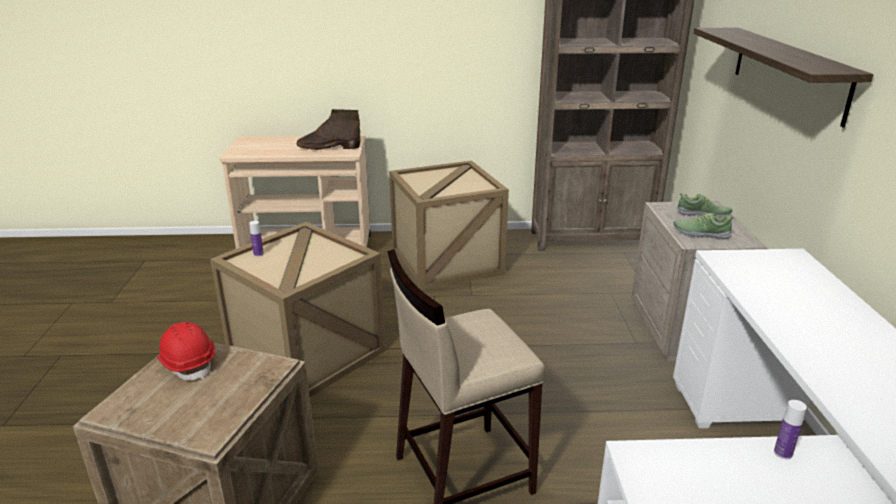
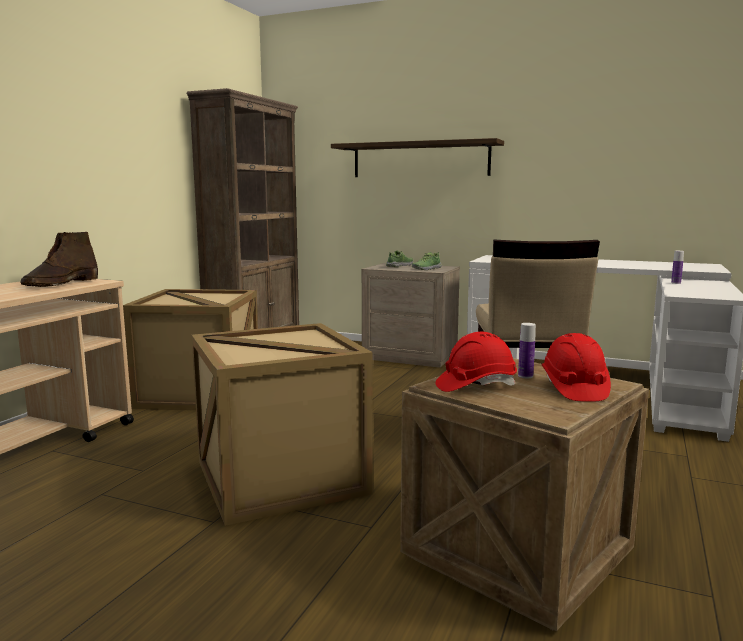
camera: 65 degrees left, 15 degrees down
bottle [249,221,264,257] -> bottle moved to [518,323,536,378]
none -> red hard hat [541,333,611,402]

